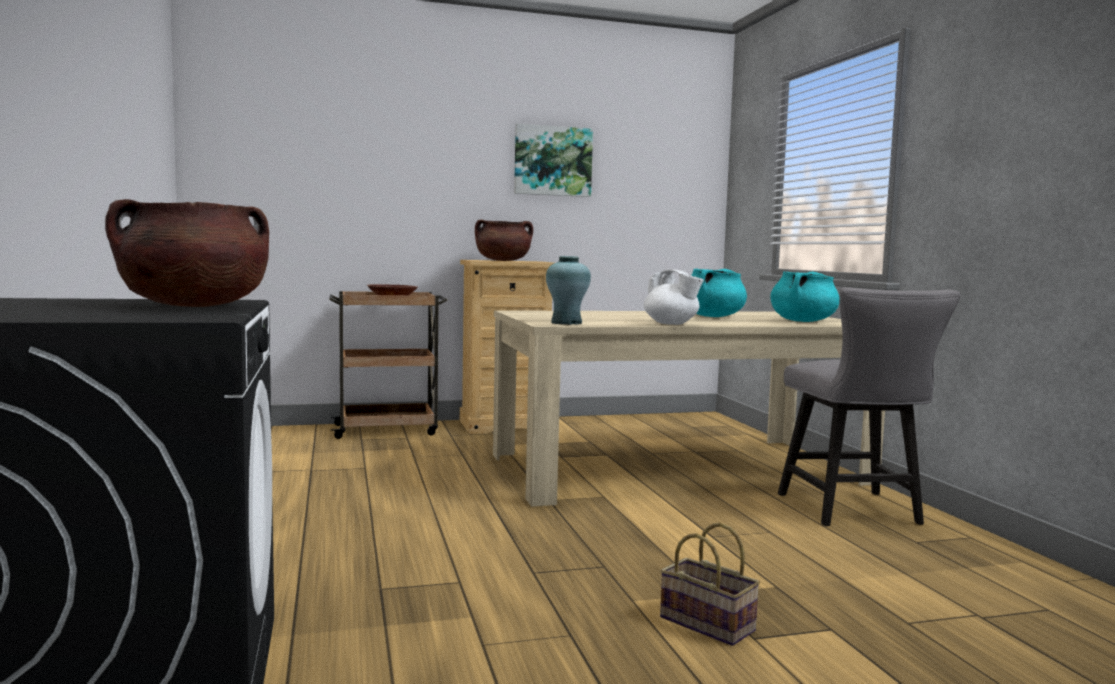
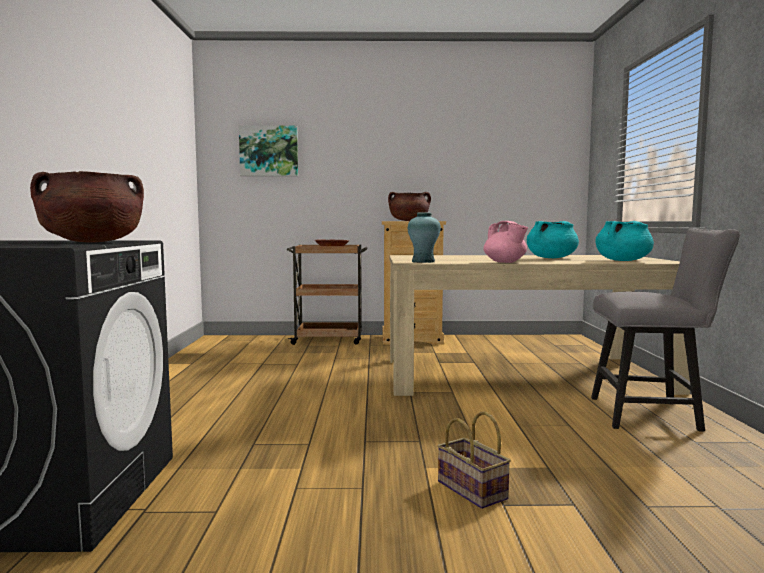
camera: 15 degrees right, 0 degrees up
picture [514,124,593,197] -> picture moved to [239,125,298,176]
white teapot [644,270,704,325] -> pink teapot [483,221,528,263]
grey chair [778,287,961,526] -> grey chair turned 90 degrees counterclockwise [591,228,740,432]

